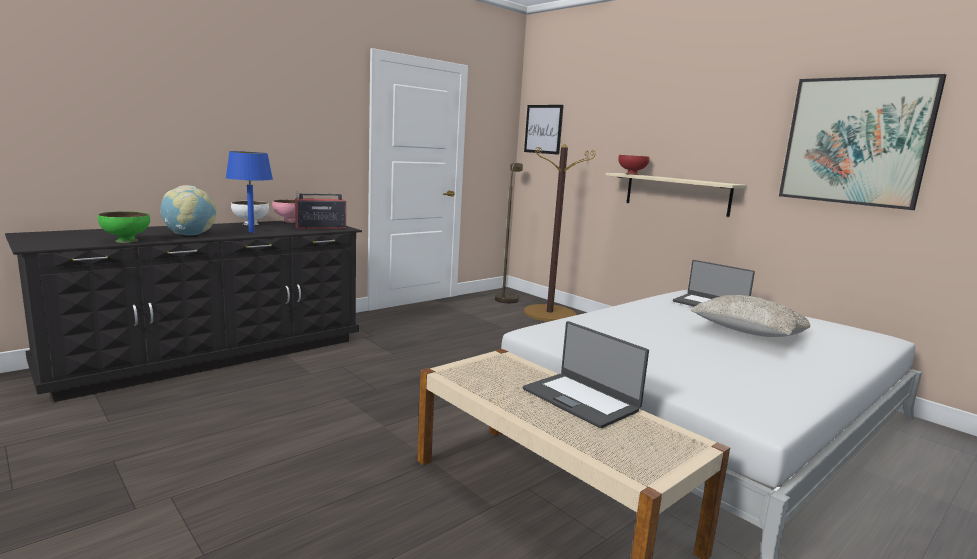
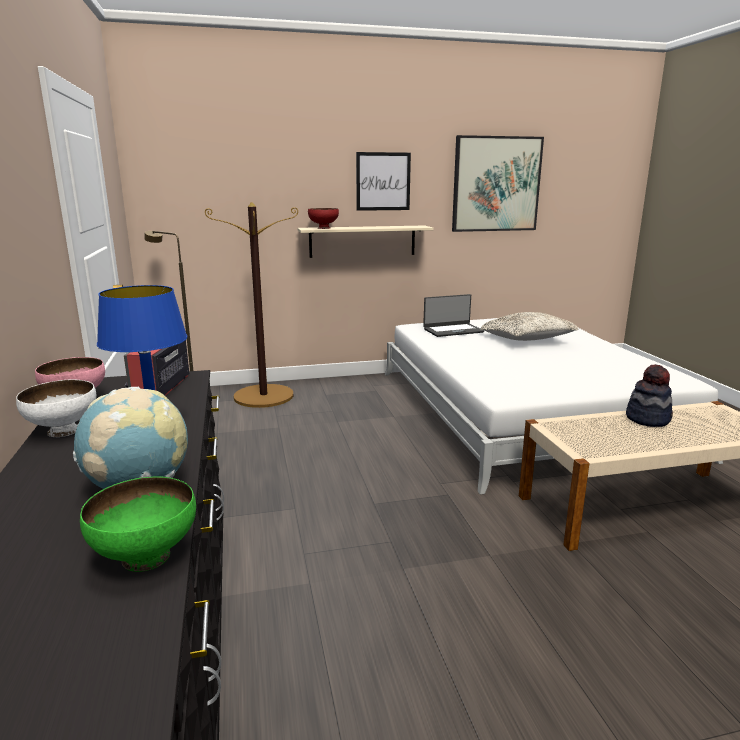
camera: 60 degrees left, 5 degrees up
laptop [523,321,649,428] -> hat [626,364,673,427]
picture [524,105,564,155] -> picture moved to [356,152,411,211]

